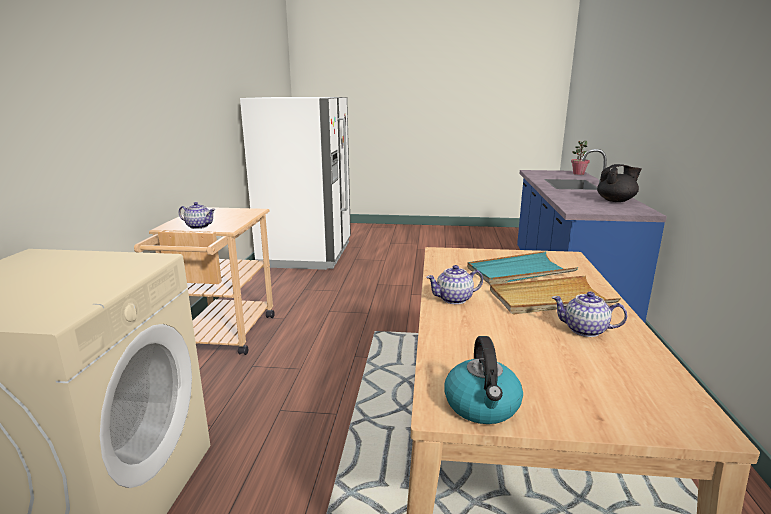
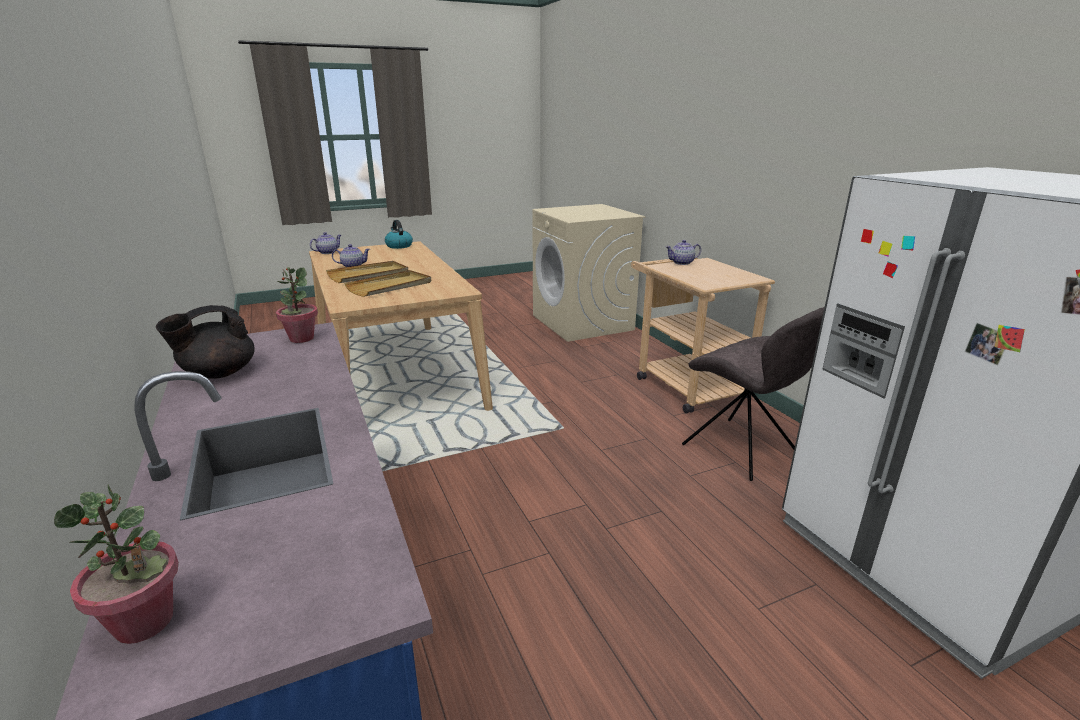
camera: 150 degrees right, 5 degrees up
teapot [426,265,483,304] -> teapot moved to [310,232,341,254]
turquoise tray [467,251,578,285] -> beige tray [344,270,431,297]
none -> potted plant [276,267,318,343]
none -> grey chair [682,307,825,481]

